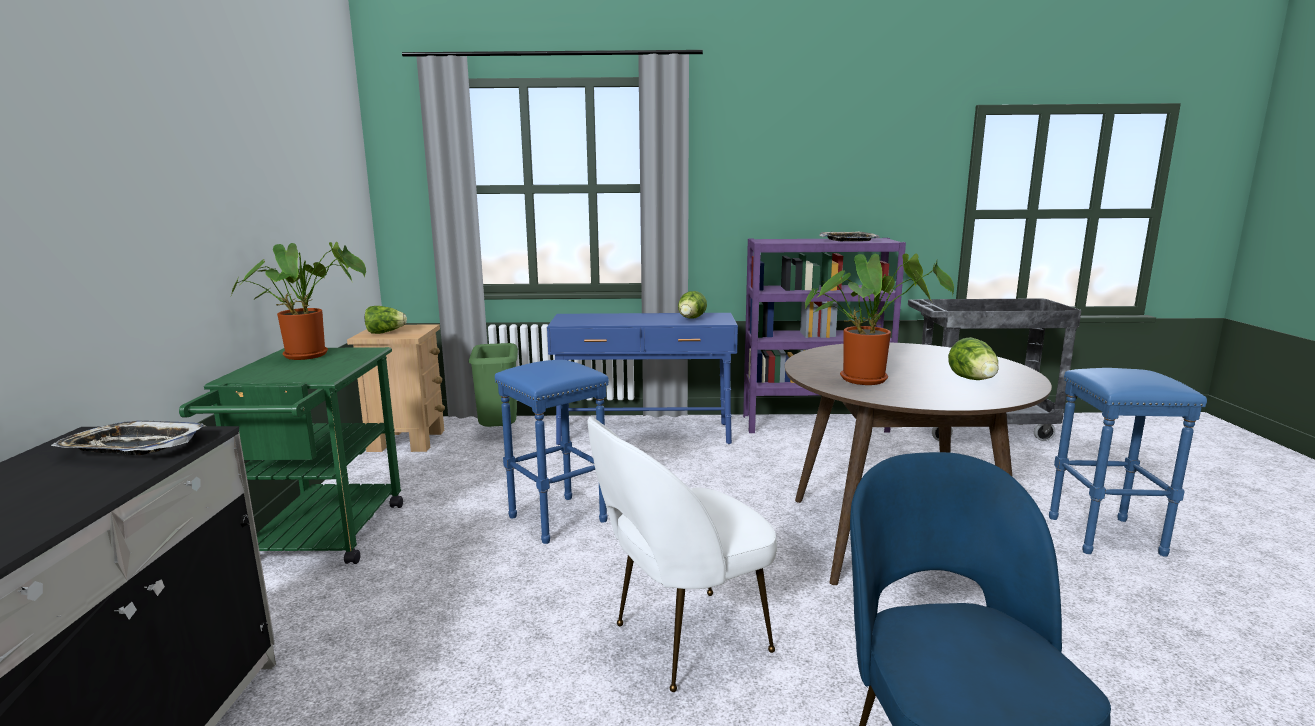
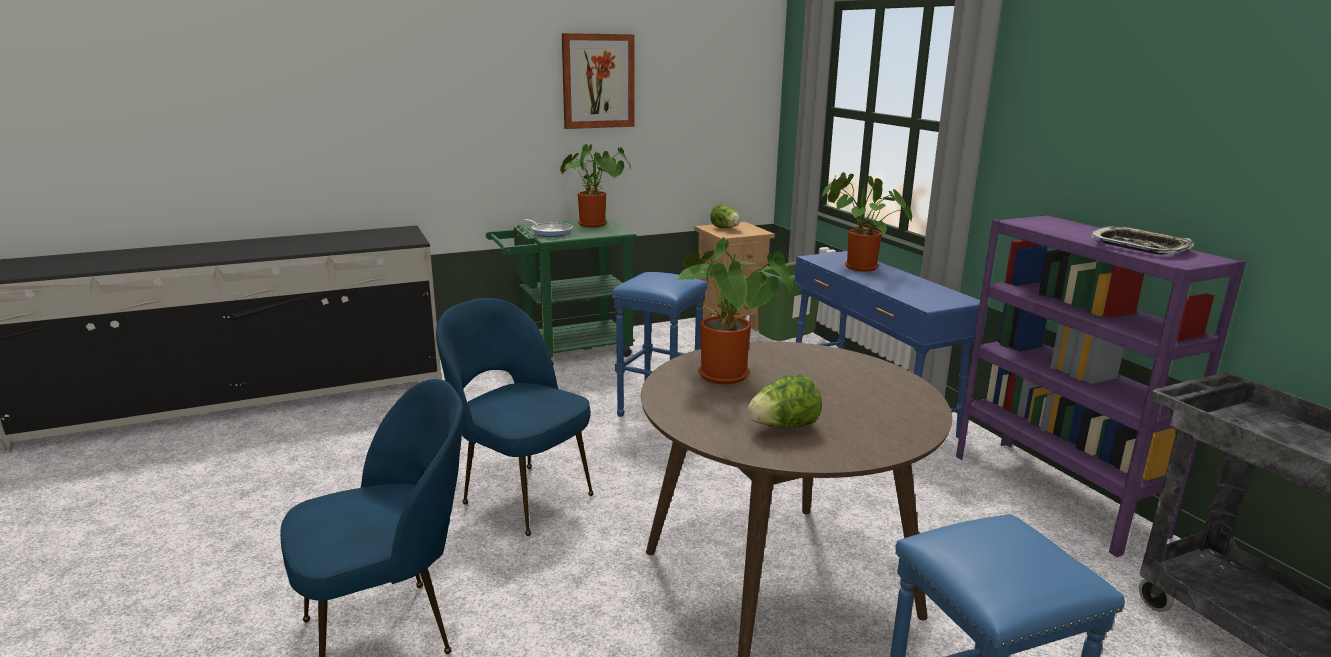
camera: 65 degrees right, 5 degrees up
tray [51,421,205,455] -> none
white chair [587,417,777,692] -> blue chair [436,298,594,536]
lettuce [678,291,707,319] -> none
none -> frying pan [524,219,573,237]
none -> picture [562,33,634,129]
none -> potted plant [821,172,912,272]

